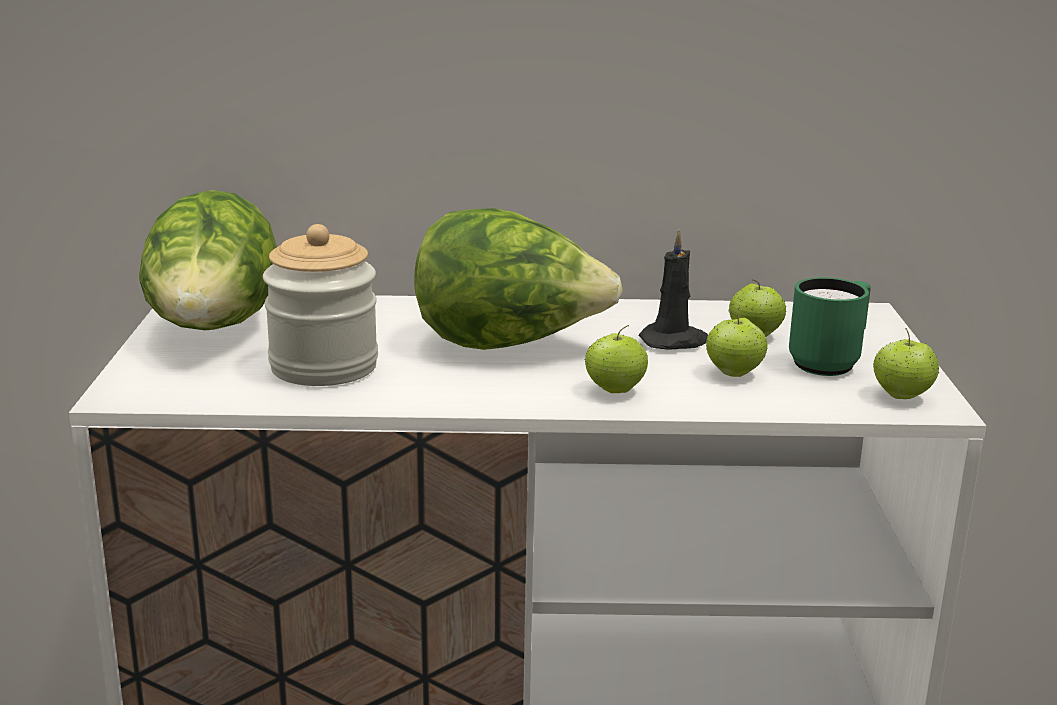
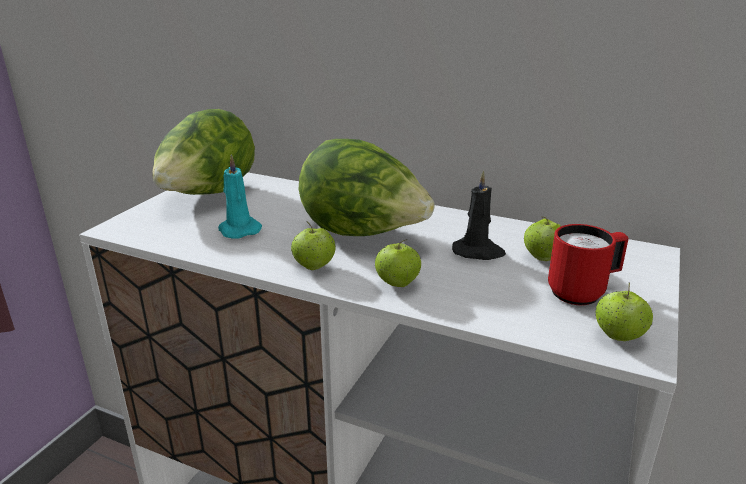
camera: 25 degrees right, 5 degrees up
jar [263,224,378,386] -> turquoise candle [218,154,262,239]
apple [706,310,768,377] -> apple moved to [291,222,336,270]
green mug [789,277,871,376] -> red mug [548,224,629,305]

